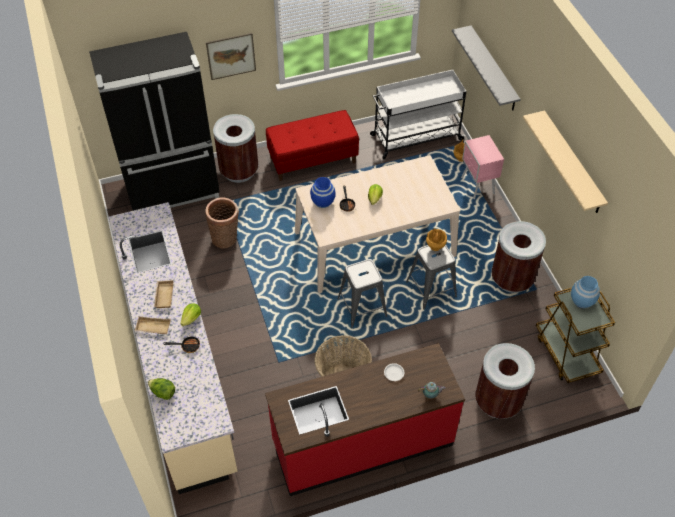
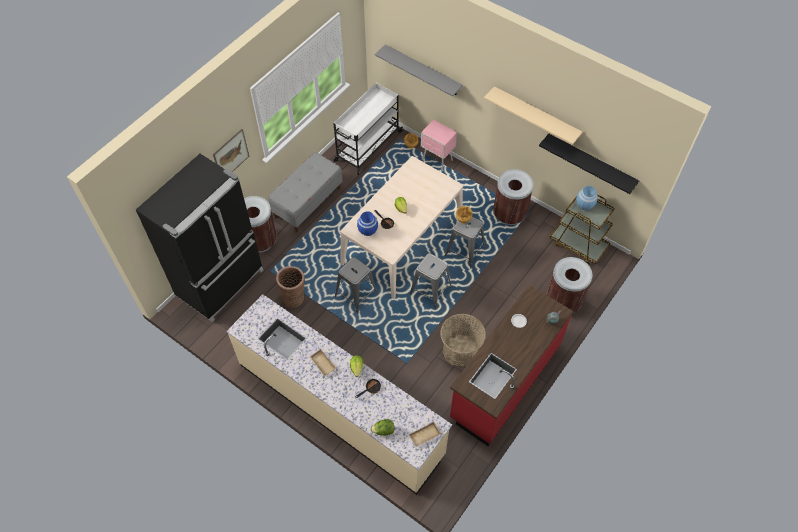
camera: 35 degrees left, 5 degrees up
beige tray [135,316,171,334] -> beige tray moved to [409,421,441,447]
red bench [266,110,359,181] -> grey bench [268,152,343,232]
none -> grey stool [335,257,378,314]
none -> black shelf [539,134,639,194]

